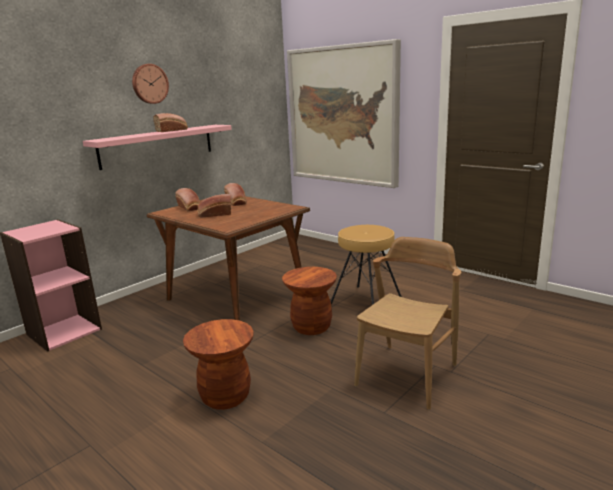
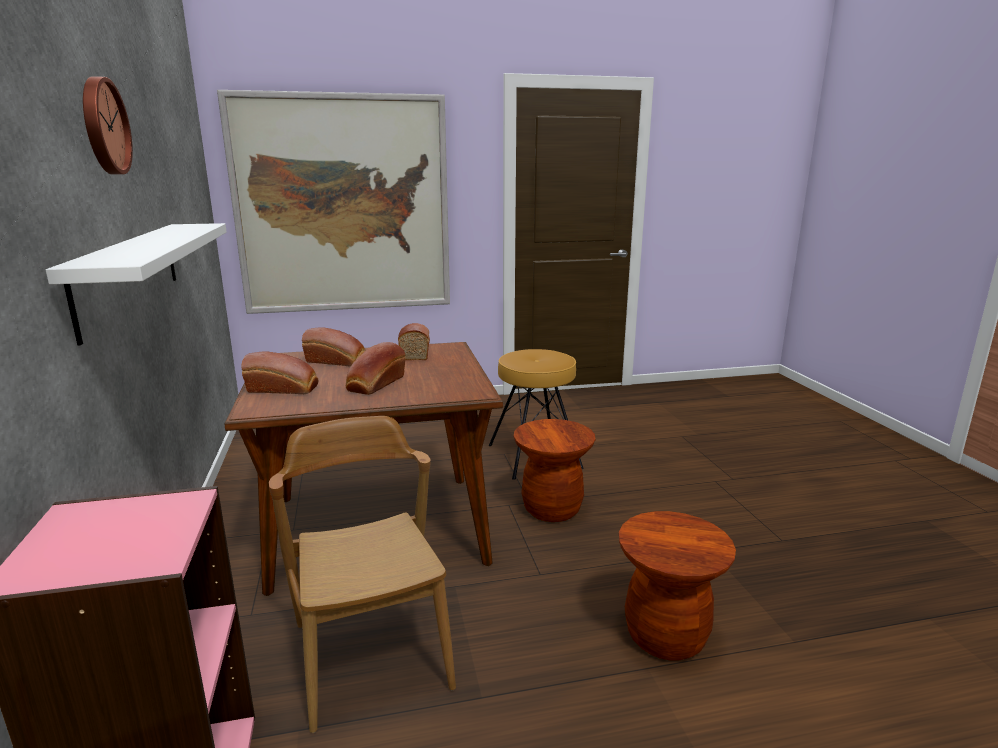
camera: 55 degrees left, 0 degrees up
pink shelf [83,125,232,170] -> white shelf [46,223,227,346]
bread [153,113,188,132] -> bread moved to [398,323,430,360]
brown chair [354,237,461,410] -> brown chair moved to [269,416,456,733]

